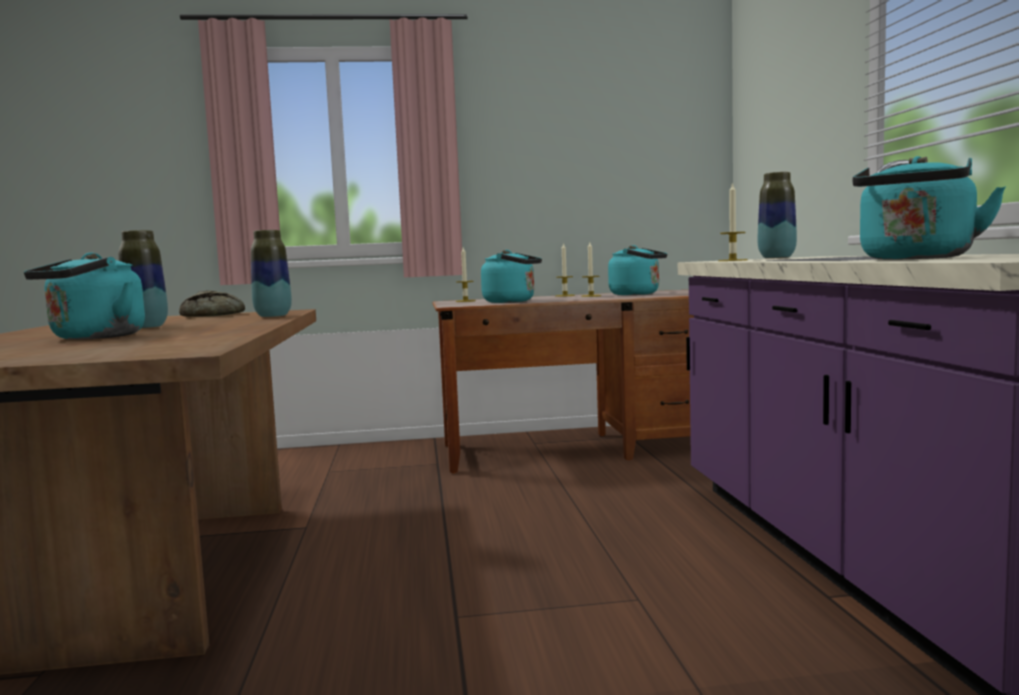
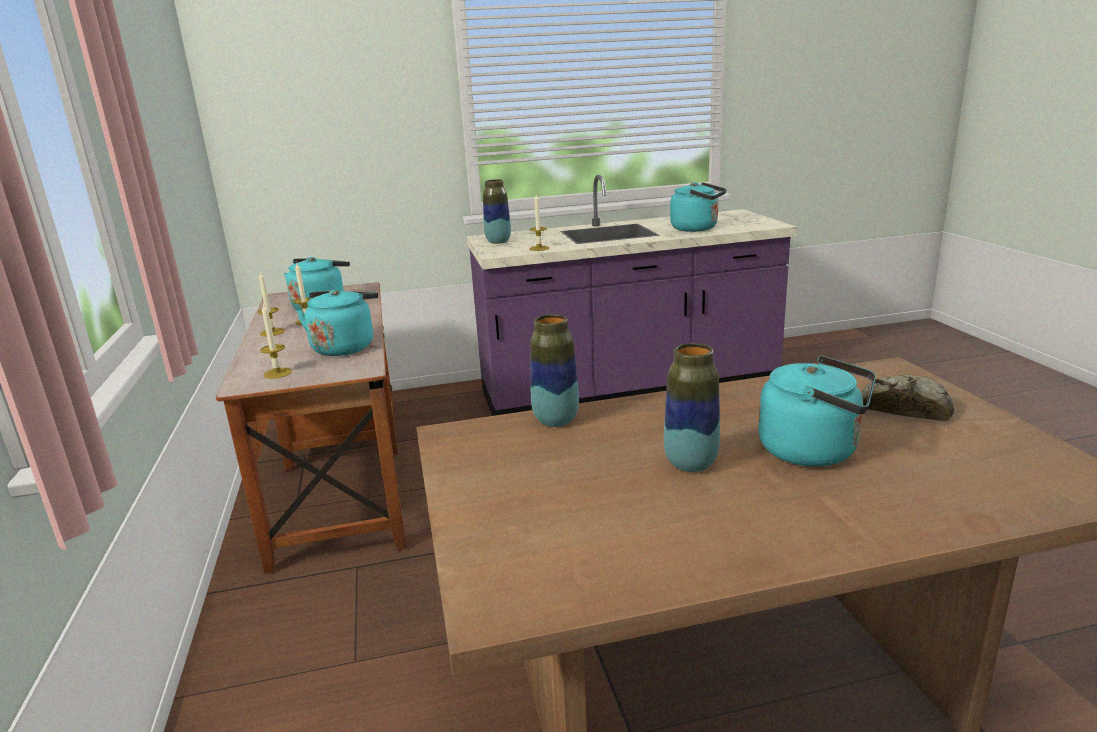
camera: 95 degrees left, 15 degrees up
bread [179,290,245,317] -> bread moved to [861,375,954,421]

